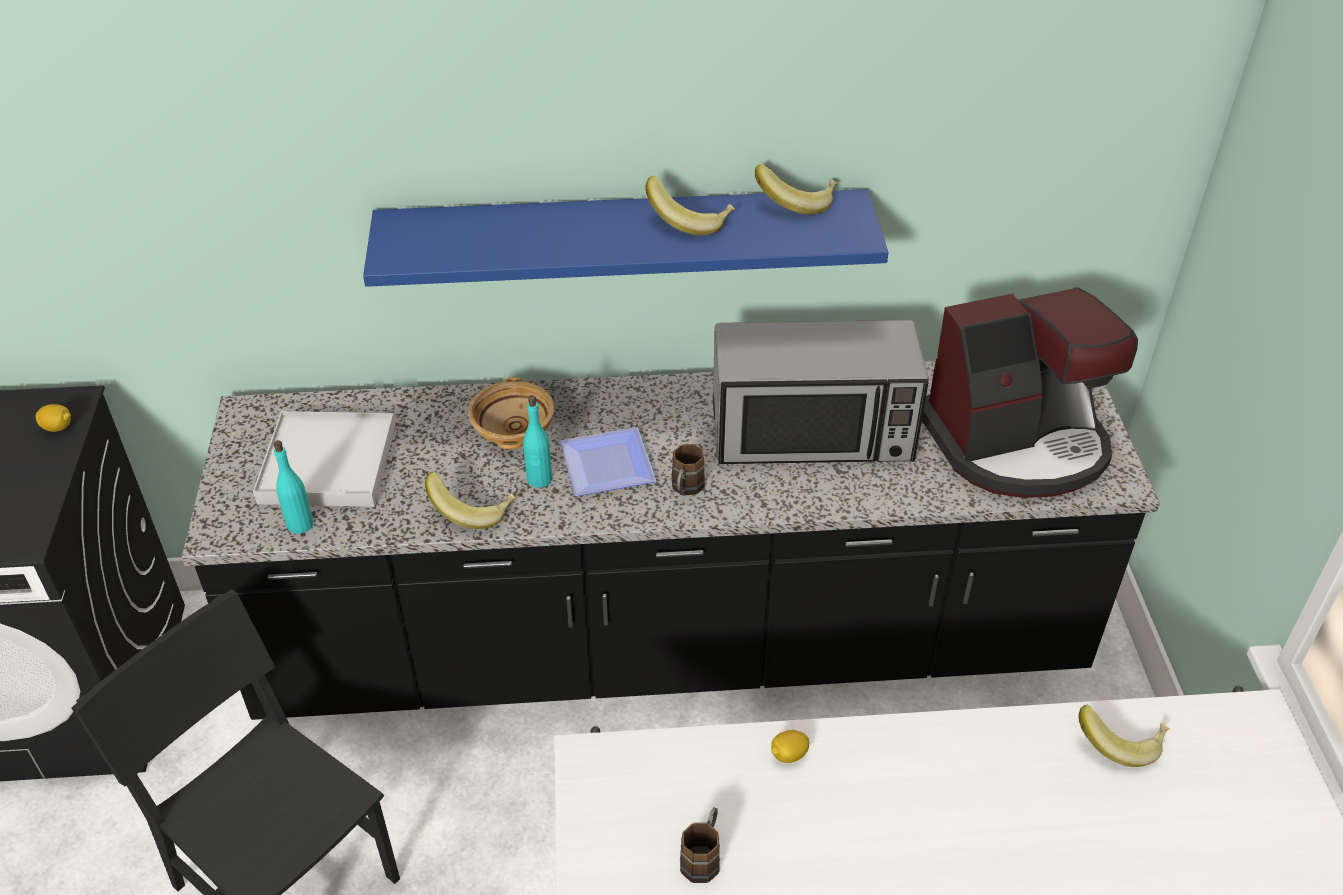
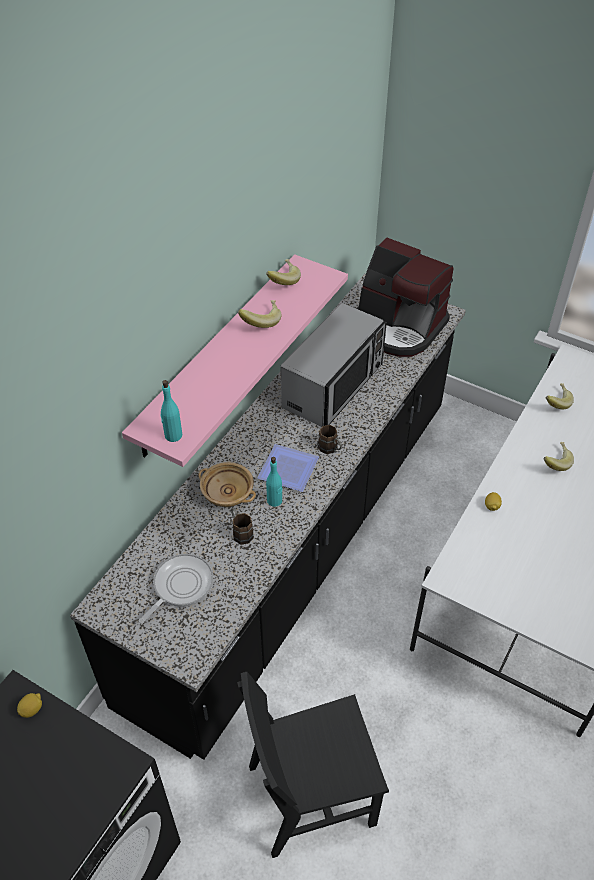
camera: 55 degrees left, 5 degrees up
white tray [253,411,395,507] -> frying pan [139,554,213,624]
turquoise bottle [274,440,313,534] -> turquoise bottle moved to [160,380,182,442]
blue shelf [363,189,889,287] -> pink shelf [122,254,348,467]
banana [425,472,516,529] -> banana moved to [543,442,574,471]
brown mug [680,807,720,883] -> brown mug moved to [231,508,254,544]
coffee machine [922,287,1138,498] -> coffee machine turned 105 degrees clockwise [357,238,453,357]

